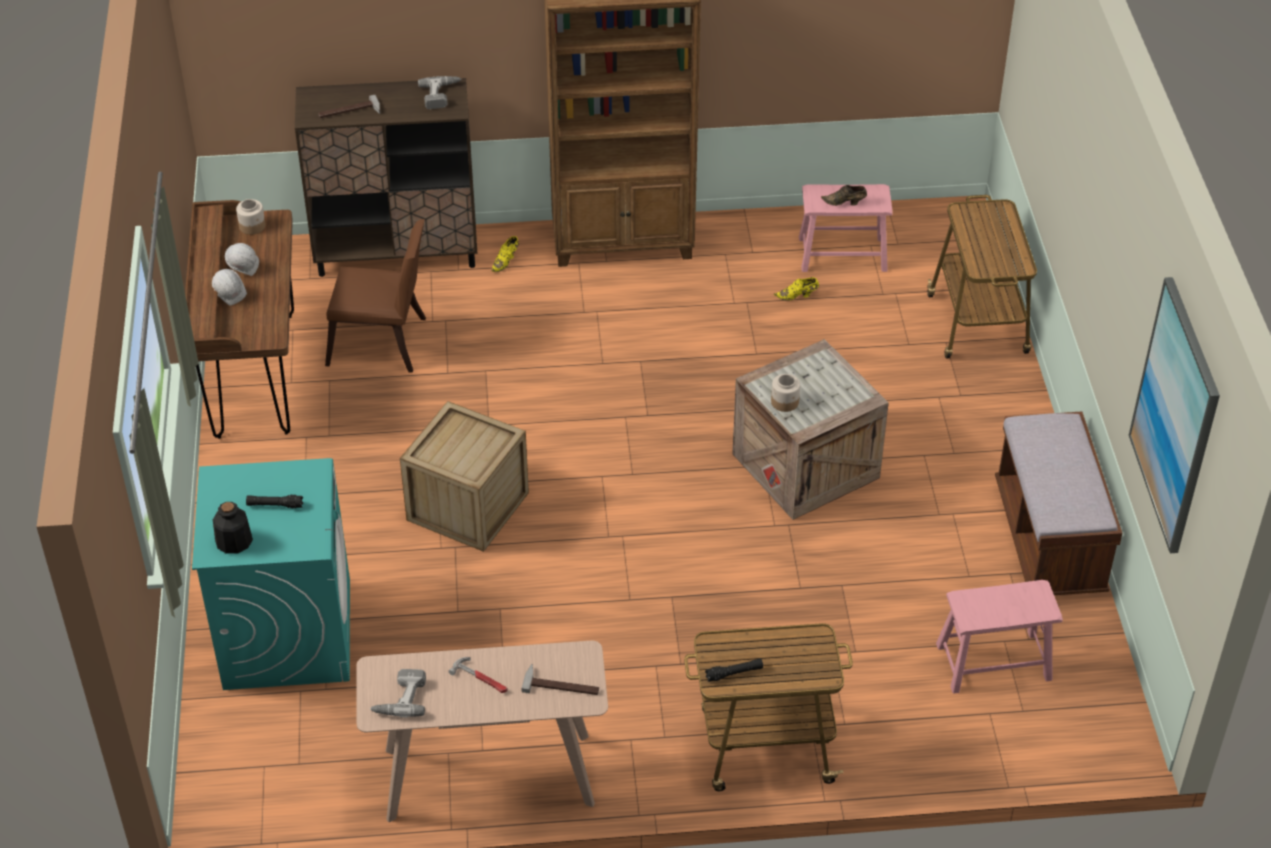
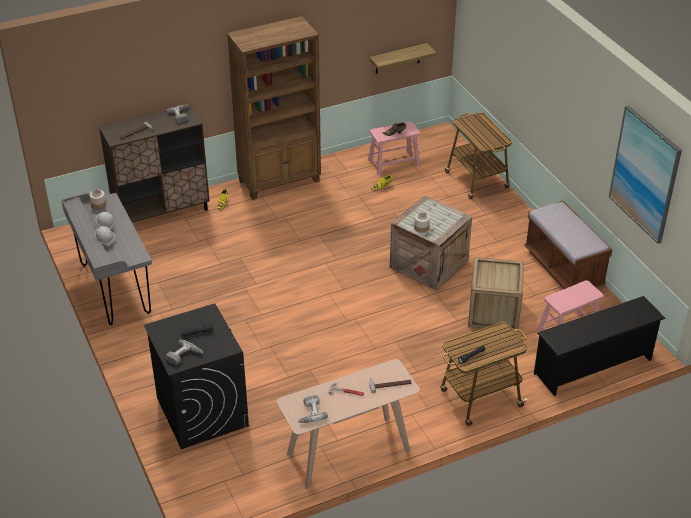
camera: 20 degrees left, 5 degrees down
brown desk [185,200,294,439] -> grey desk [61,193,152,325]
turquoise washing machine [192,458,350,690] -> black washing machine [144,303,249,449]
bottle [213,502,253,554] -> power drill [165,339,203,365]
brown chair [325,219,426,373] -> none
crate [400,401,529,552] -> crate moved to [468,257,524,332]
none -> shelf [369,43,437,74]
none -> black shoe rack [534,296,666,396]

